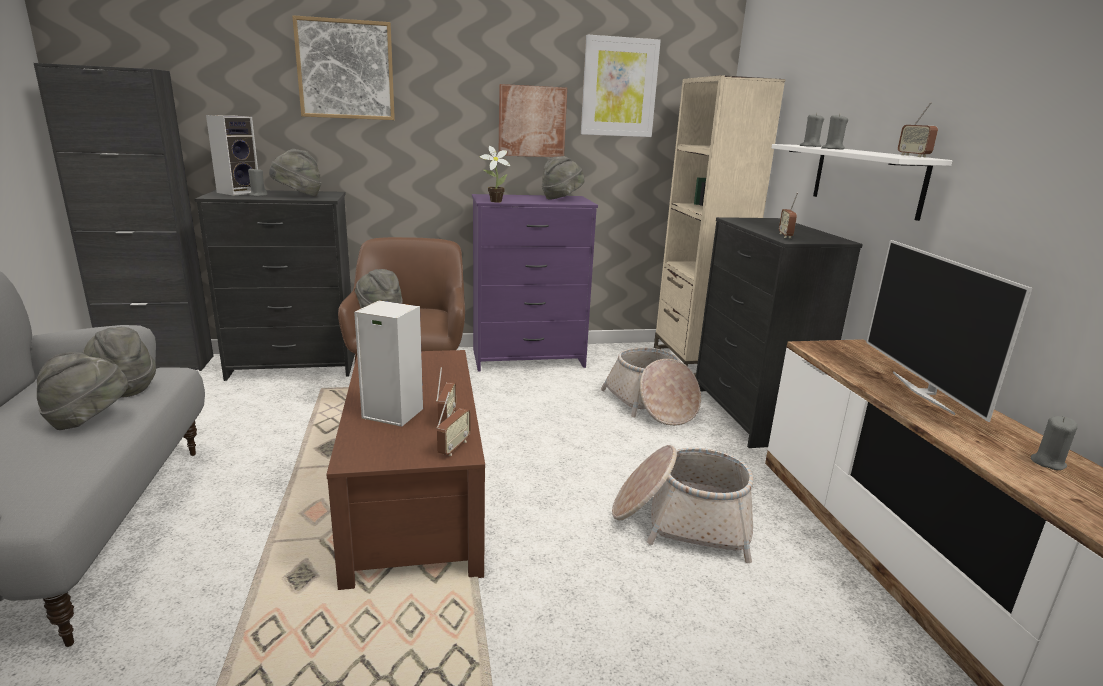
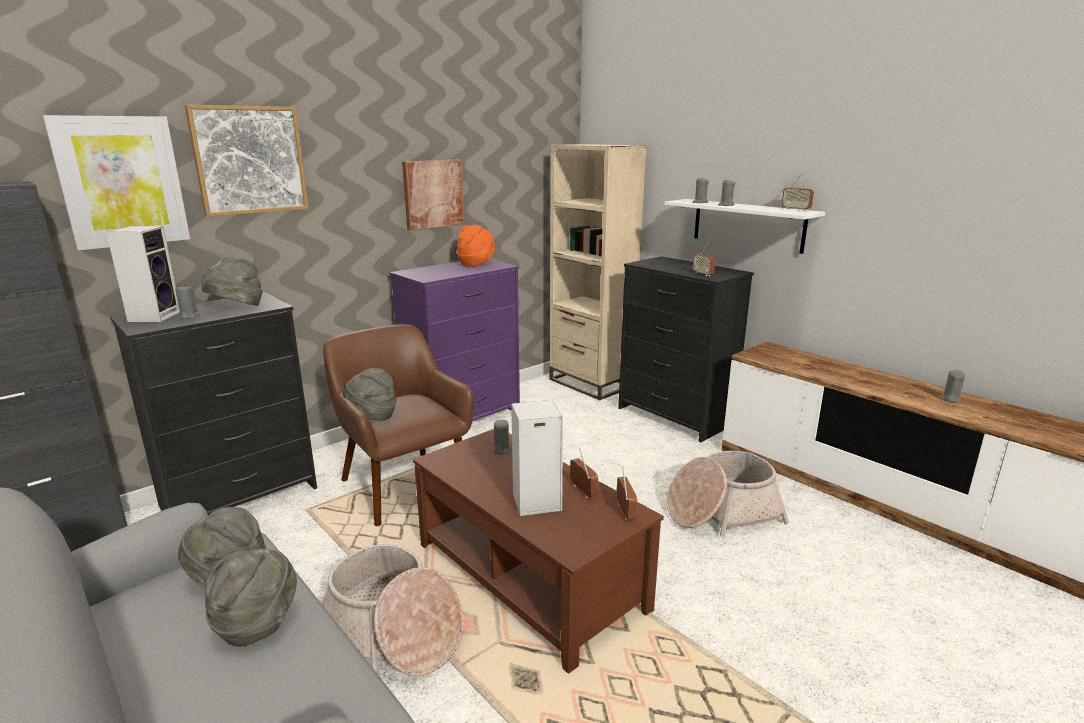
camera: 30 degrees left, 0 degrees up
potted plant [480,146,510,202] -> none
grey hat [542,156,585,200] -> orange hat [457,225,495,267]
picture [581,35,661,137] -> picture moved to [43,115,190,251]
basket [601,348,701,426] -> basket moved to [321,544,464,676]
television [866,240,1032,422] -> none
none -> grey candle [492,420,511,454]

